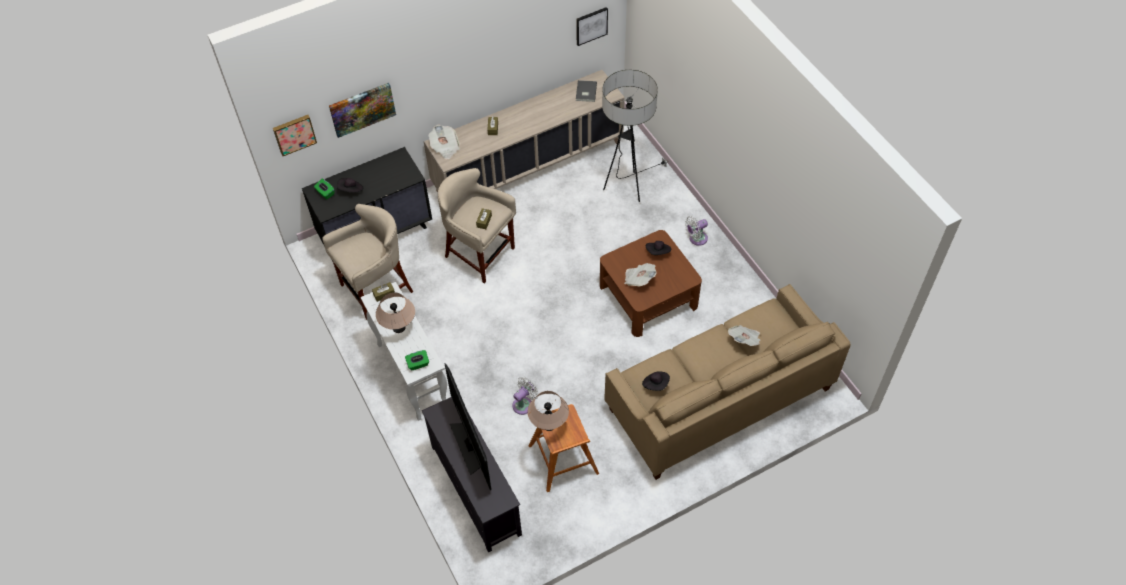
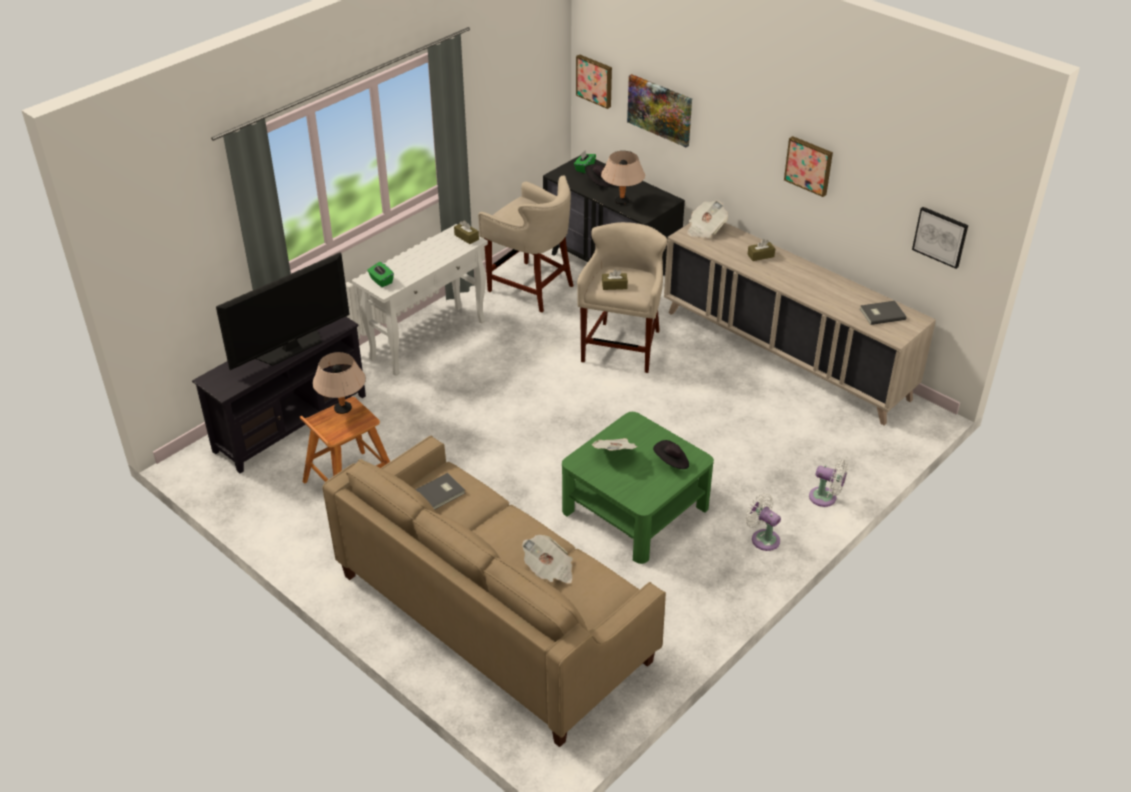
camera: 70 degrees right, 15 degrees down
beige table lamp [376,292,415,333] -> beige table lamp moved to [601,151,645,205]
white fan [513,377,539,415] -> white fan moved to [809,460,848,507]
brown coffee table [600,230,702,337] -> green coffee table [562,412,714,564]
floor lamp [602,70,669,202] -> none
black hat [642,371,670,391] -> grey book [415,473,465,510]
none -> picture [784,136,833,197]

